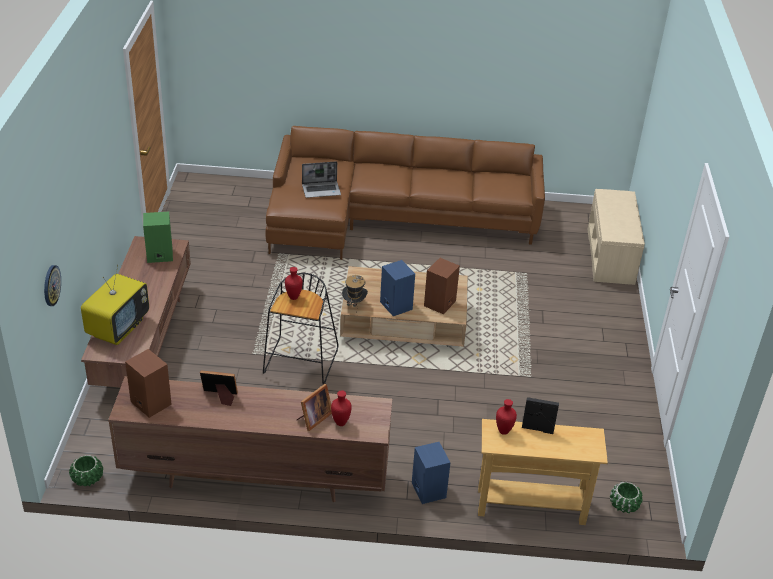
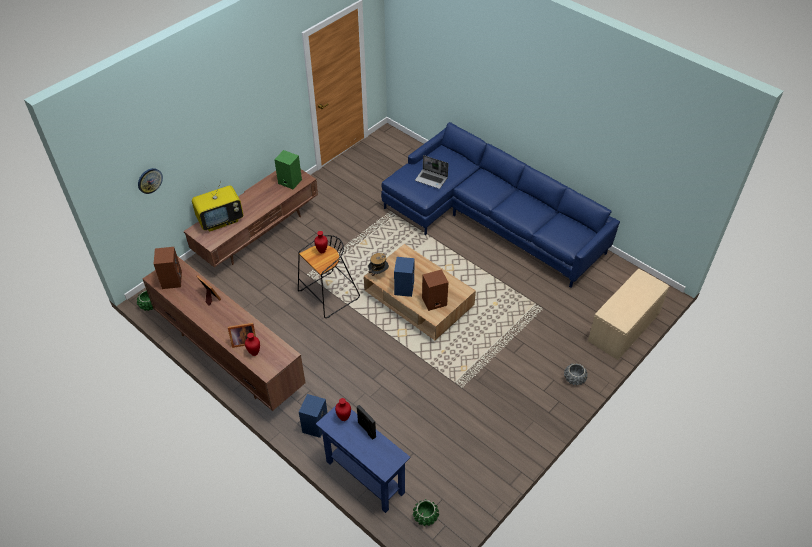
camera: 40 degrees right, 10 degrees up
brown sofa [265,126,545,260] -> blue sofa [381,122,620,288]
beige console table [478,419,608,525] -> blue console table [316,406,411,513]
none -> grey planter [564,363,588,386]

